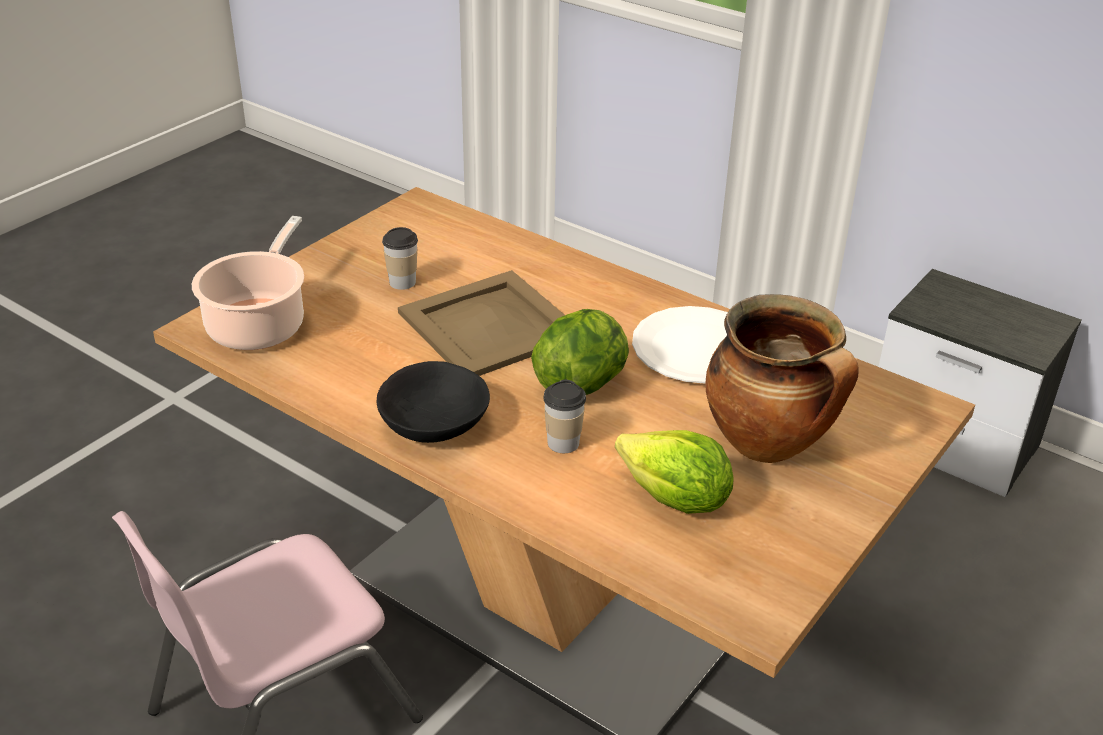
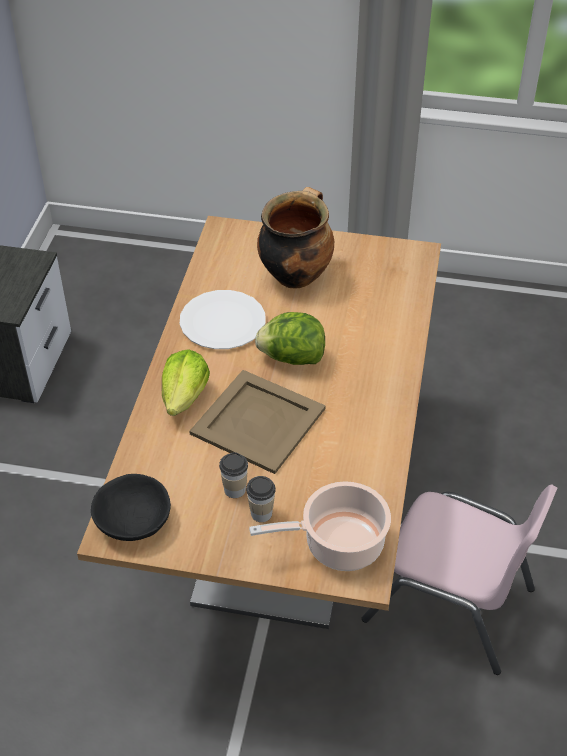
camera: 115 degrees left, 10 degrees up
black bowl [376,361,490,443] -> black bowl moved to [91,474,171,541]
cup [543,380,586,453] -> cup moved to [246,476,276,522]
lettuce [615,430,733,514] -> lettuce moved to [162,349,210,416]

